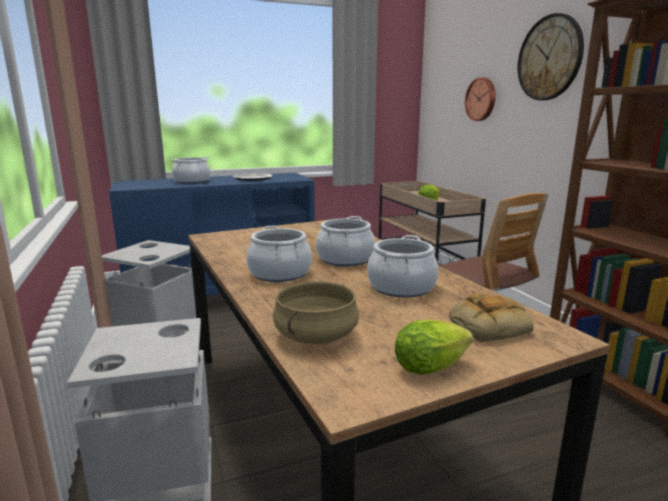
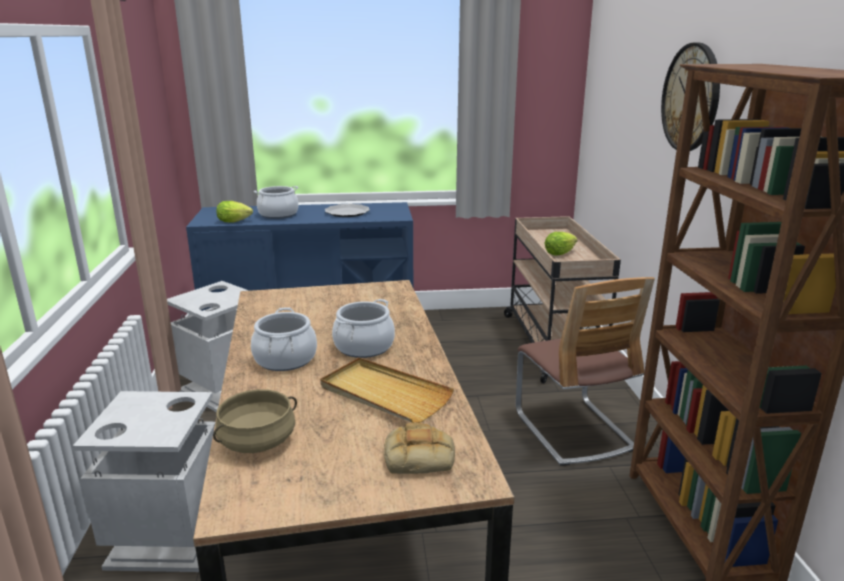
camera: 15 degrees right, 5 degrees up
cooking pot [367,235,439,298] -> beige tray [320,358,454,423]
lettuce [395,319,473,375] -> lettuce moved to [216,201,253,222]
wall clock [465,77,495,121] -> none

